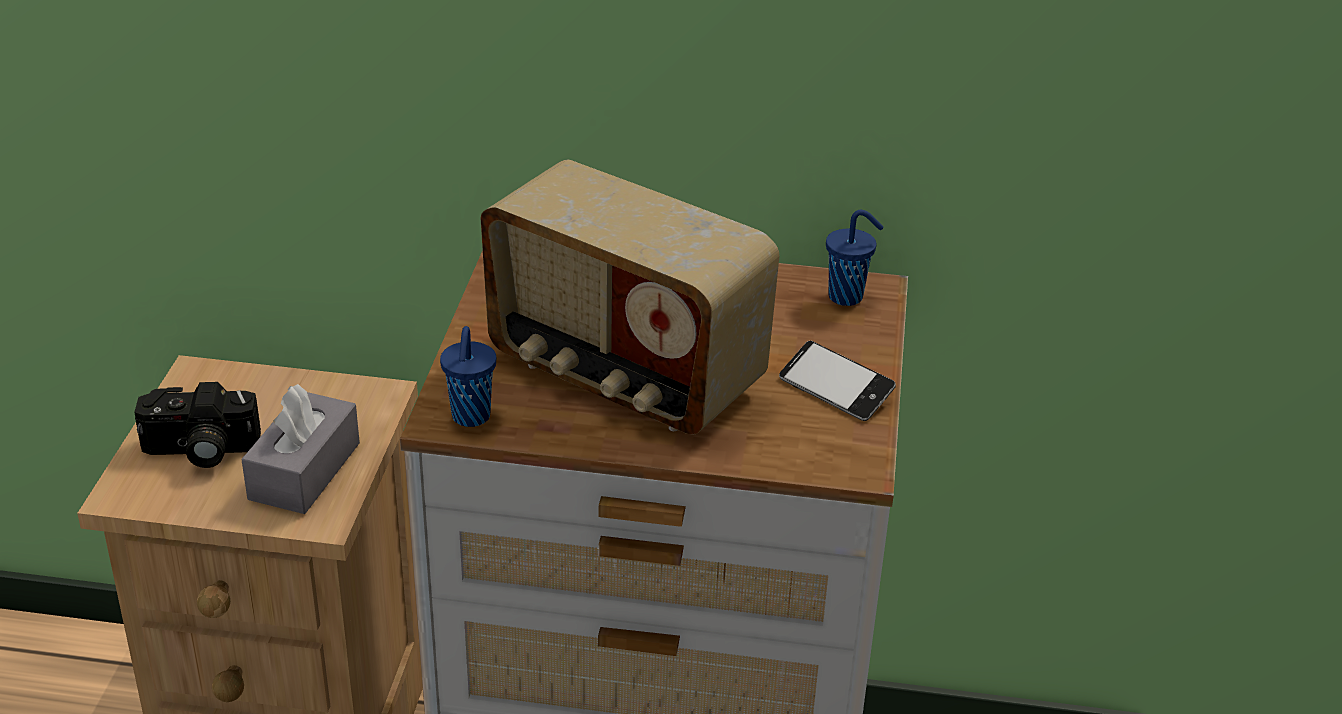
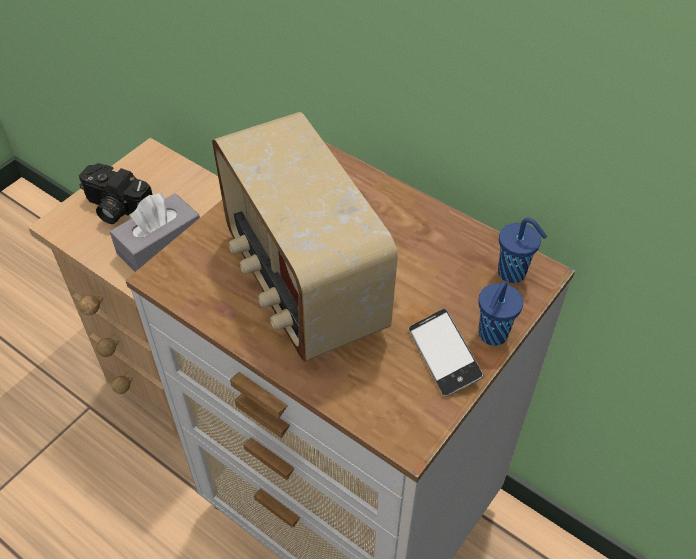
camera: 30 degrees right, 15 degrees up
blue cup [440,326,496,427] -> blue cup moved to [479,281,523,346]

